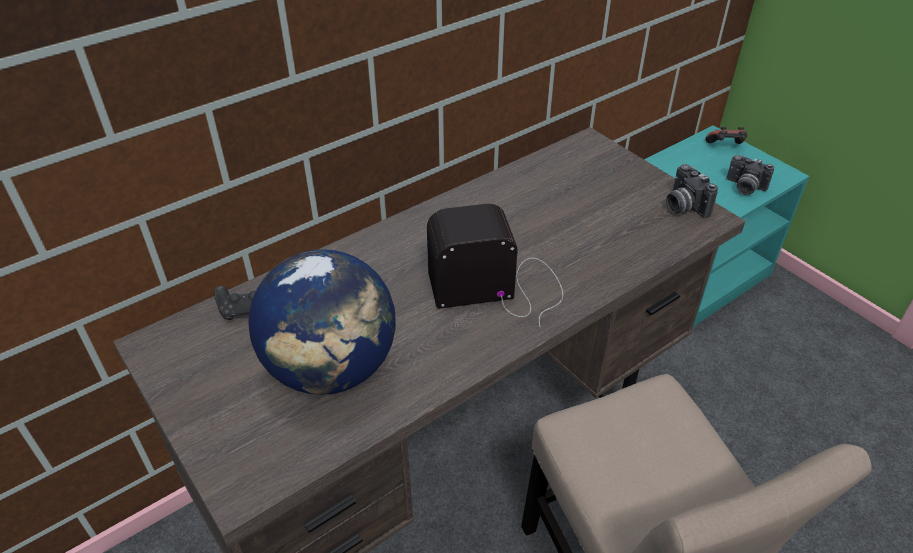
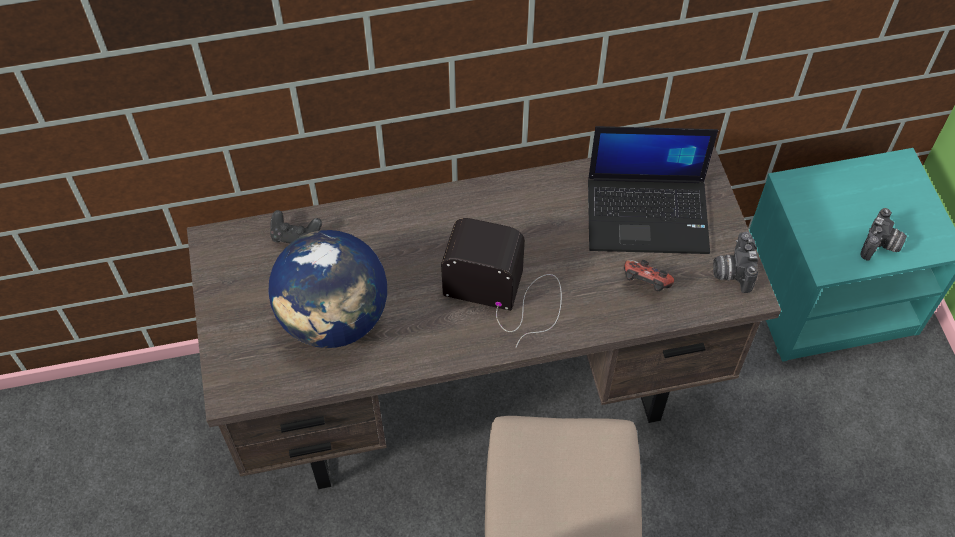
camera: 25 degrees right, 15 degrees up
game controller [705,127,747,144] -> game controller moved to [624,260,674,291]
camera [727,155,774,195] -> camera turned 120 degrees counterclockwise [860,208,907,260]
none -> laptop [588,126,718,254]

